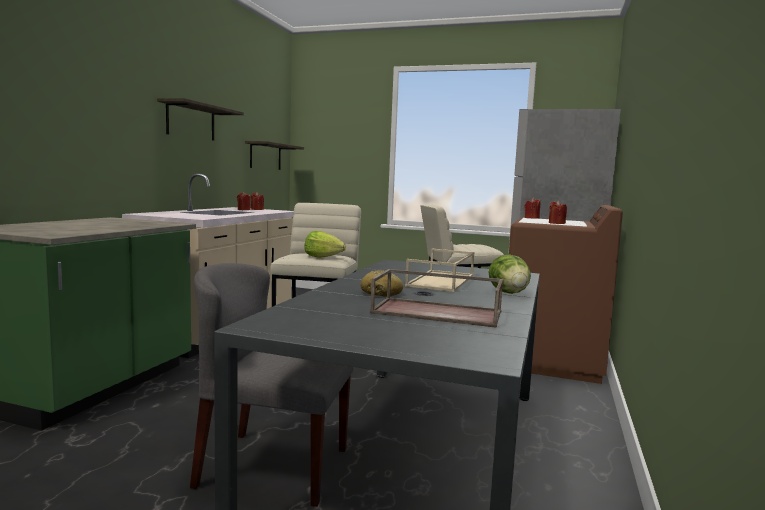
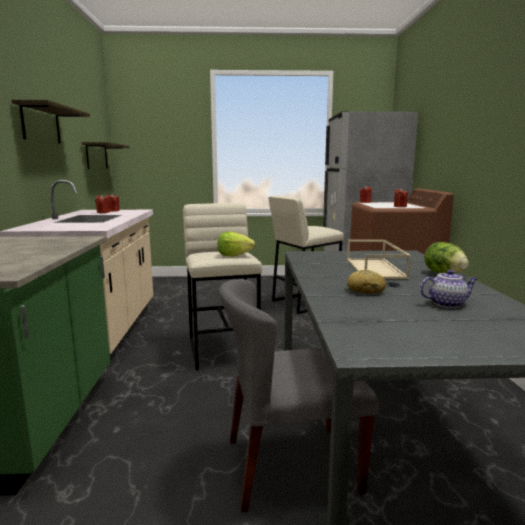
camera: 20 degrees left, 5 degrees up
brown tray [370,269,504,328] -> teapot [420,269,478,308]

